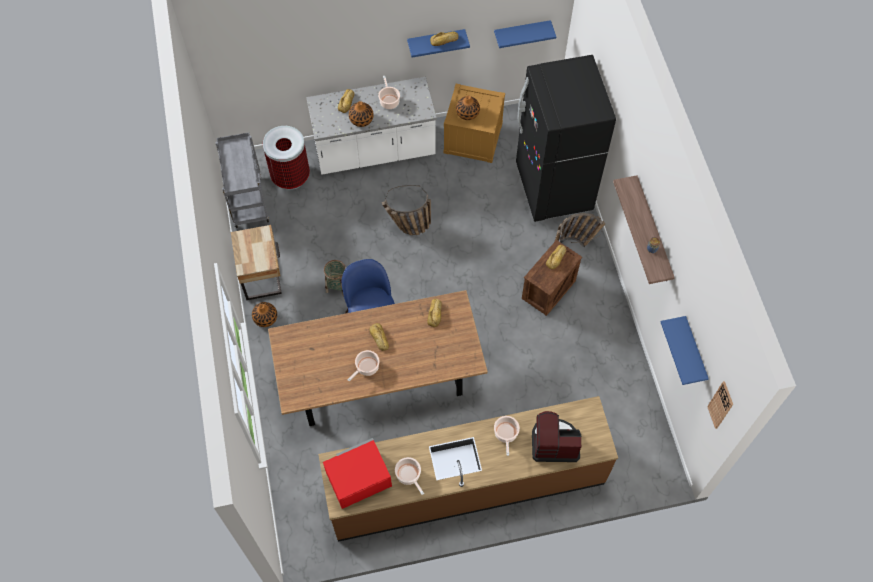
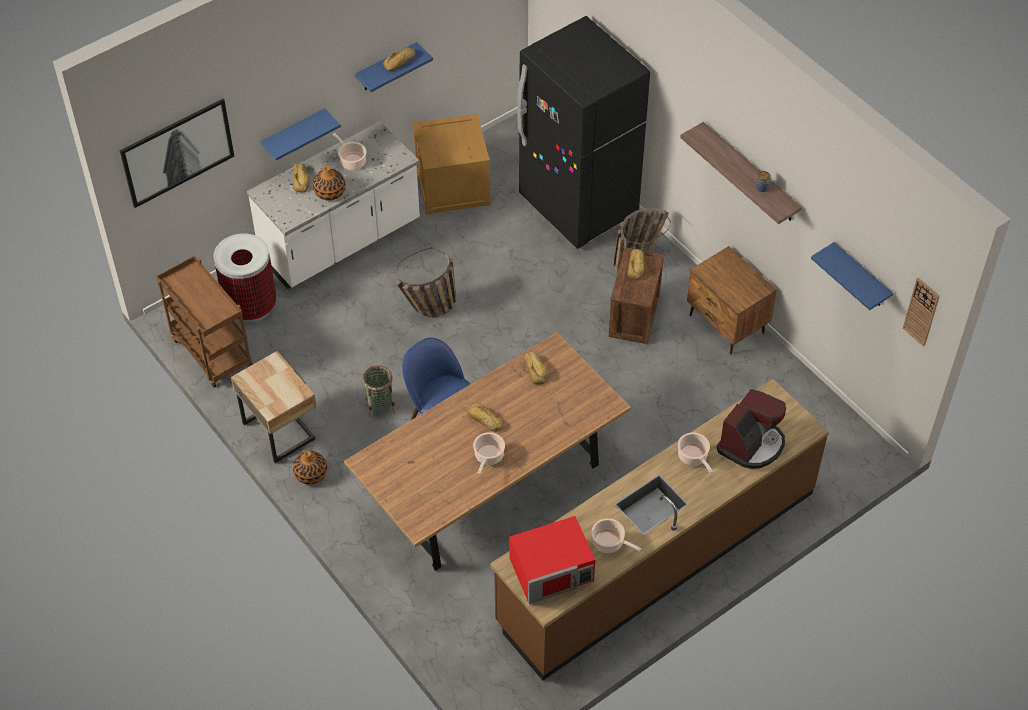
camera: 25 degrees left, 10 degrees down
grey cart [215,133,269,228] -> brown cart [156,256,253,388]
red microwave [323,438,392,509] -> red microwave turned 150 degrees counterclockwise [509,516,595,604]
vase [456,95,480,120] -> none
blue shelf [494,20,556,48] -> blue shelf moved to [260,108,341,161]
coffee machine [532,411,582,462] -> coffee machine turned 150 degrees clockwise [717,389,786,469]
none -> picture [120,99,234,208]
none -> brown nightstand [687,246,777,354]

